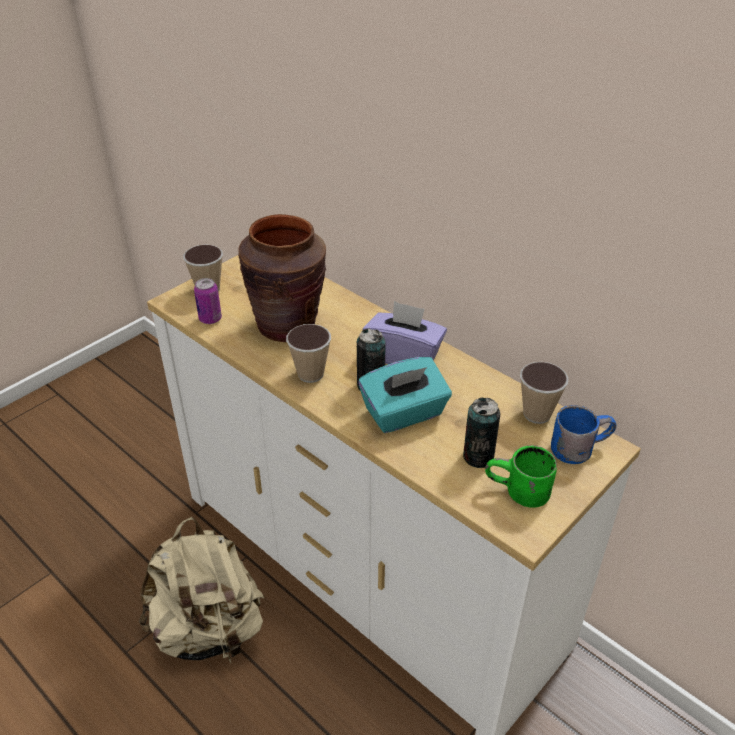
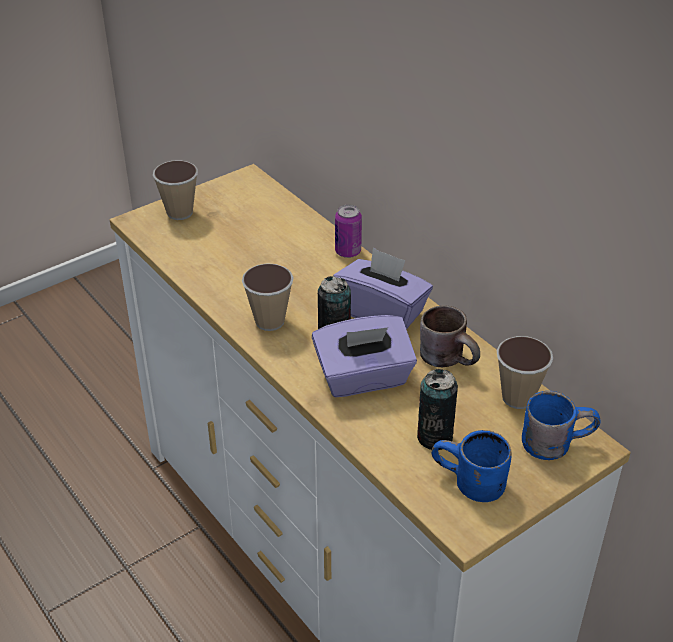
camera: 10 degrees right, 0 degrees up
beige backpack [139,517,264,664] -> none
can [194,278,222,324] -> can moved to [335,205,362,258]
brown vase [238,214,326,342] -> none
turquoise tissue box [358,357,452,433] -> purple tissue box [312,315,417,397]
green mug [485,445,557,508] -> blue mug [432,430,512,502]
none -> brown mug [420,305,480,367]

